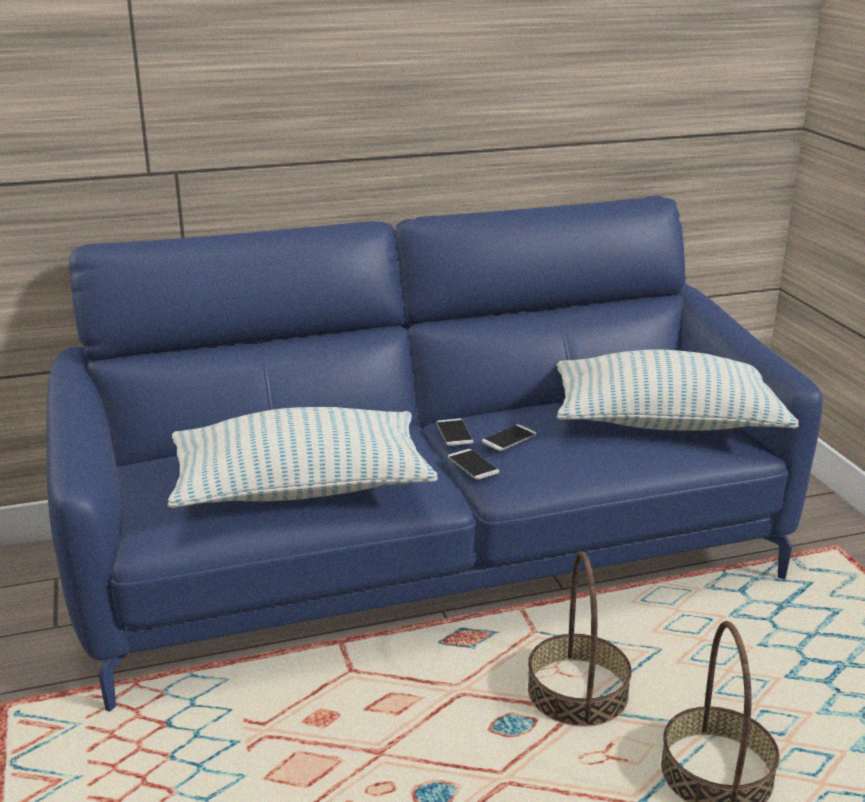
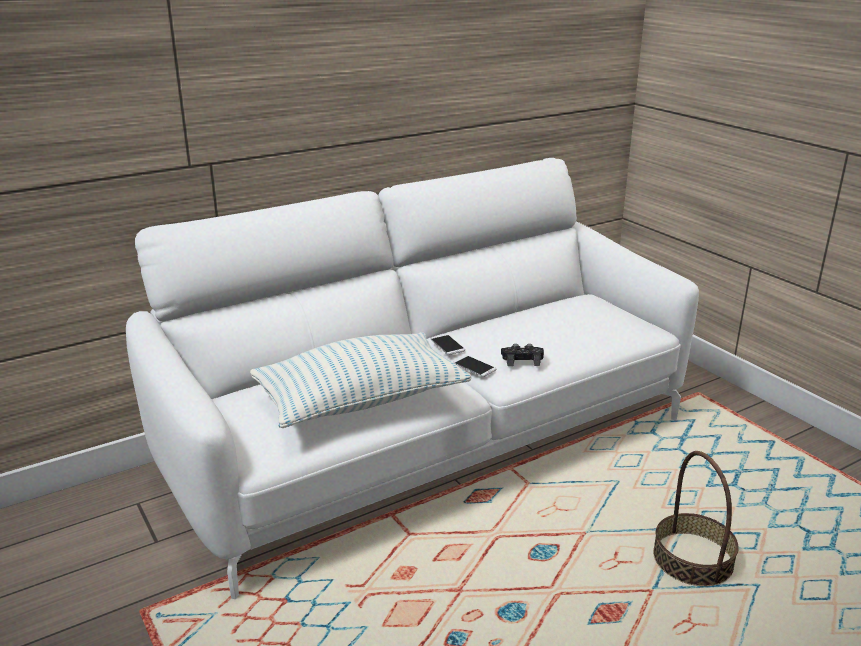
camera: 15 degrees left, 0 degrees up
blue sofa [46,196,823,712] -> white sofa [126,158,699,599]
phone [482,424,536,451] -> none
basket [528,551,632,727] -> none
pillow [556,349,799,431] -> none
none -> black game controller [501,344,544,366]

